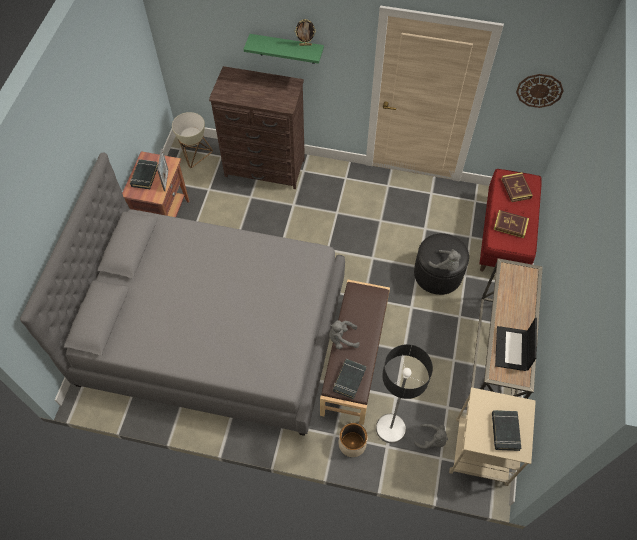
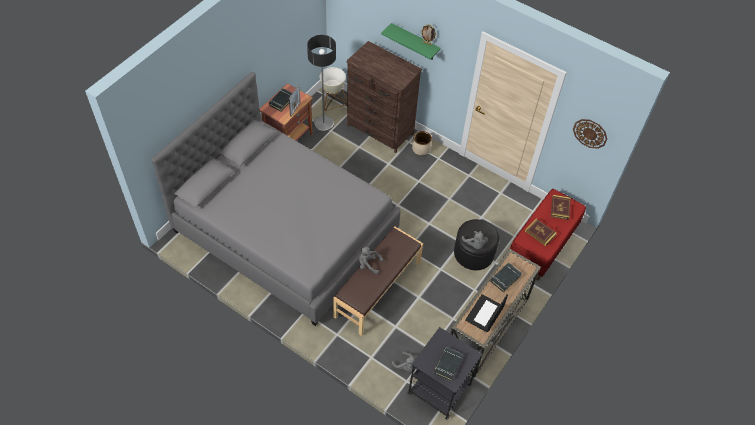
camera: 20 degrees right, 5 degrees down
black book [333,359,367,399] -> black book moved to [490,263,522,292]
beige planter [338,423,368,457] -> beige planter moved to [412,131,432,155]
floor lamp [376,344,433,443] -> floor lamp moved to [307,35,336,132]
beige cart [449,387,536,486] -> black cart [408,327,482,420]

